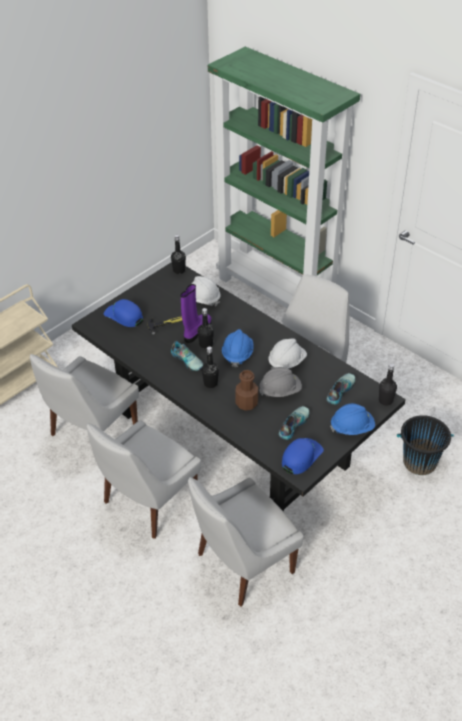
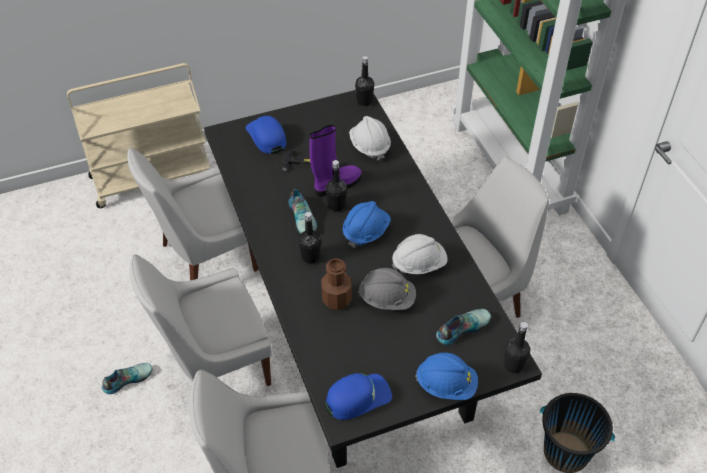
camera: 25 degrees right, 5 degrees up
shoe [279,406,309,440] -> shoe moved to [102,363,153,394]

